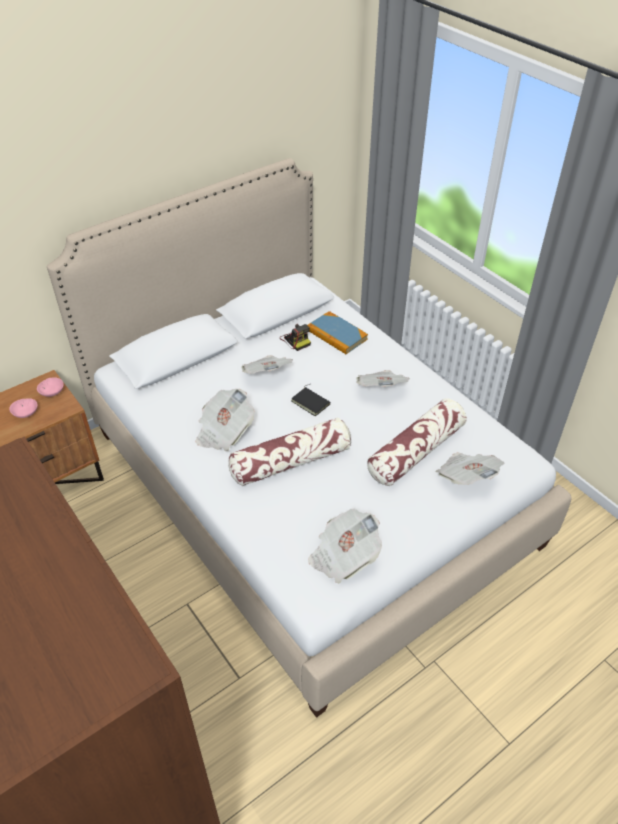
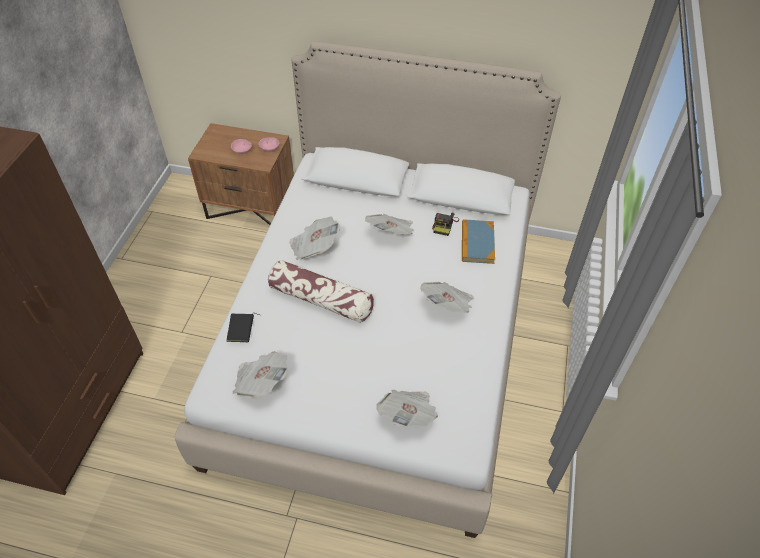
camera: 50 degrees right, 5 degrees up
black book [291,384,330,416] -> black book moved to [227,313,260,342]
pillow [367,398,467,486] -> none

